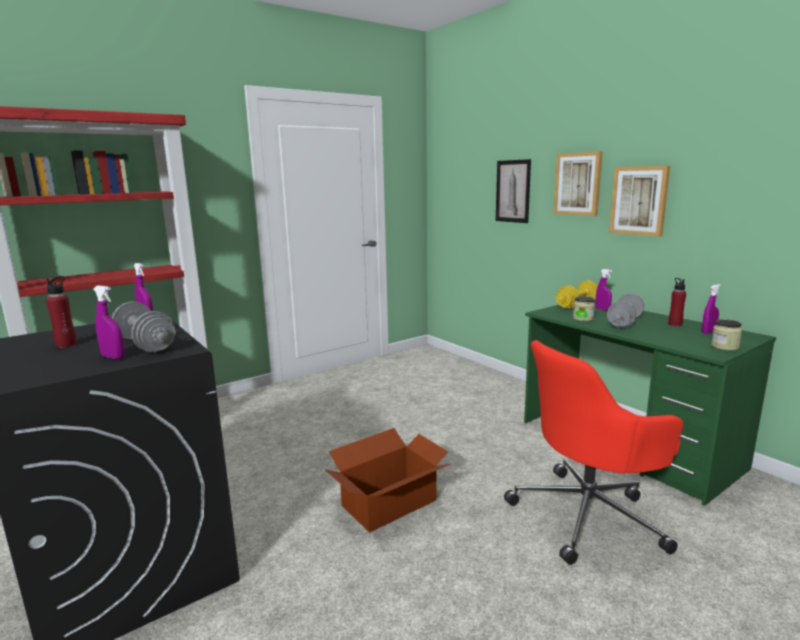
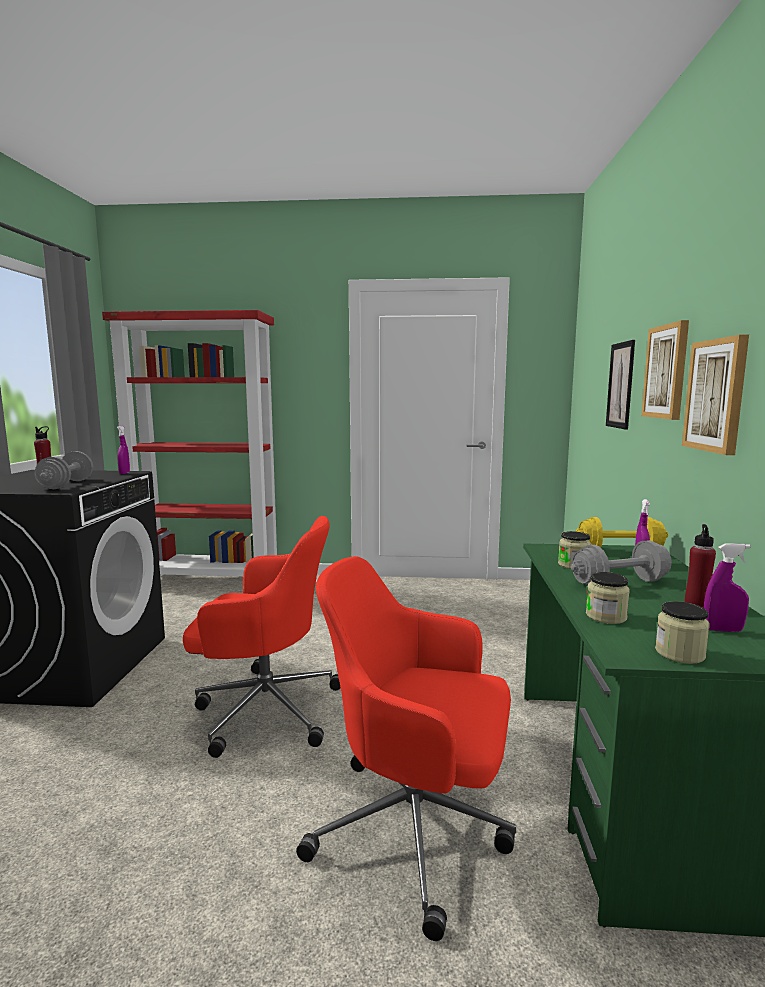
camera: 40 degrees right, 5 degrees down
purple spray bottle [93,285,125,359] -> none
cardboard box [324,428,450,532] -> red office chair [183,516,341,758]
none -> jar [586,572,630,624]

